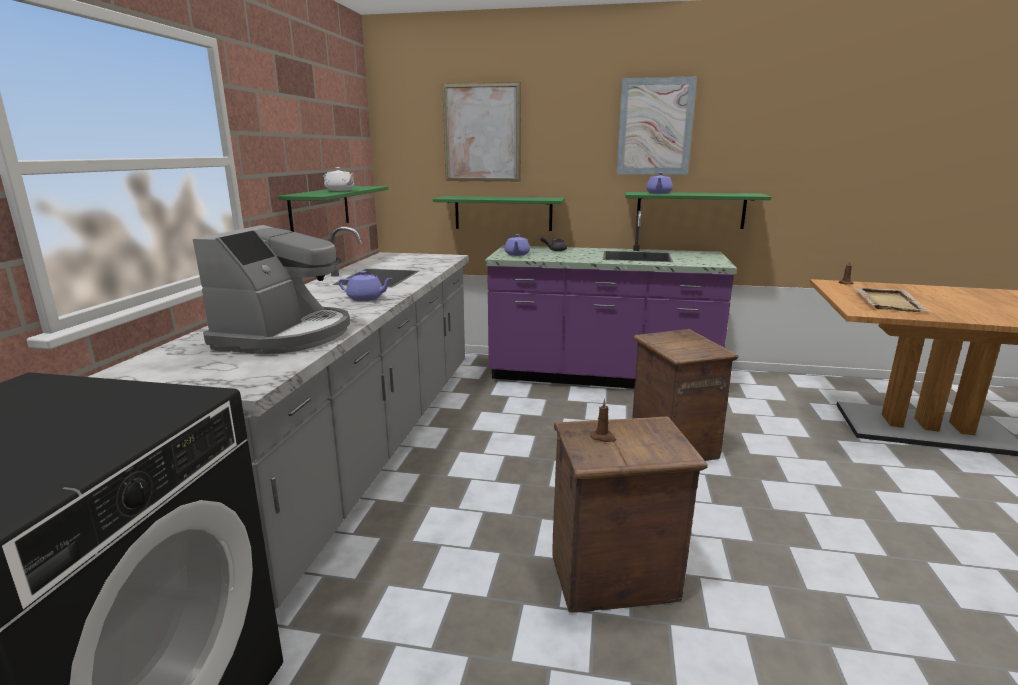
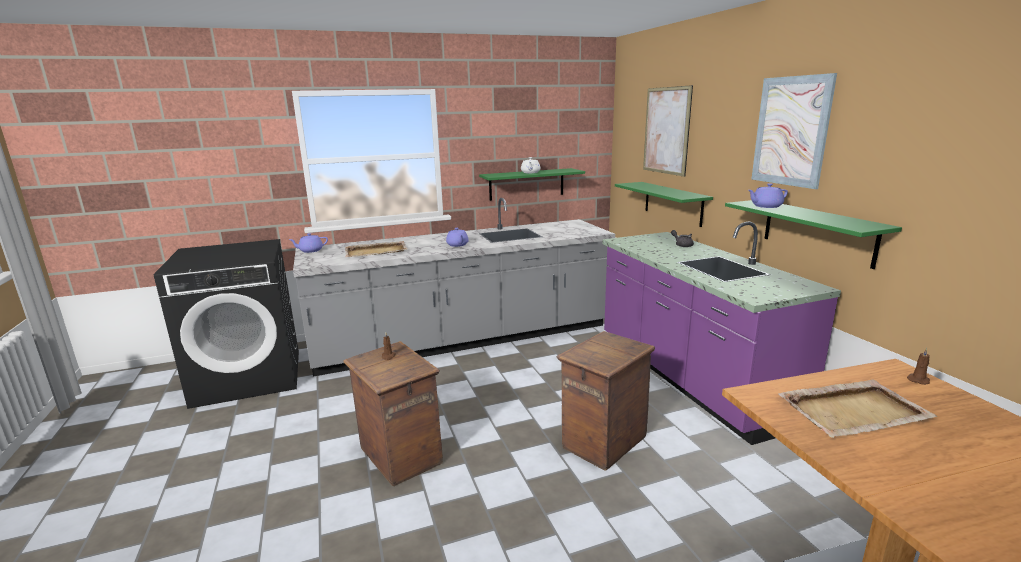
camera: 60 degrees right, 0 degrees up
coffee machine [193,225,350,354] -> beige tray [345,241,408,257]
purple teapot [504,234,530,256] -> purple teapot moved to [289,233,328,253]

